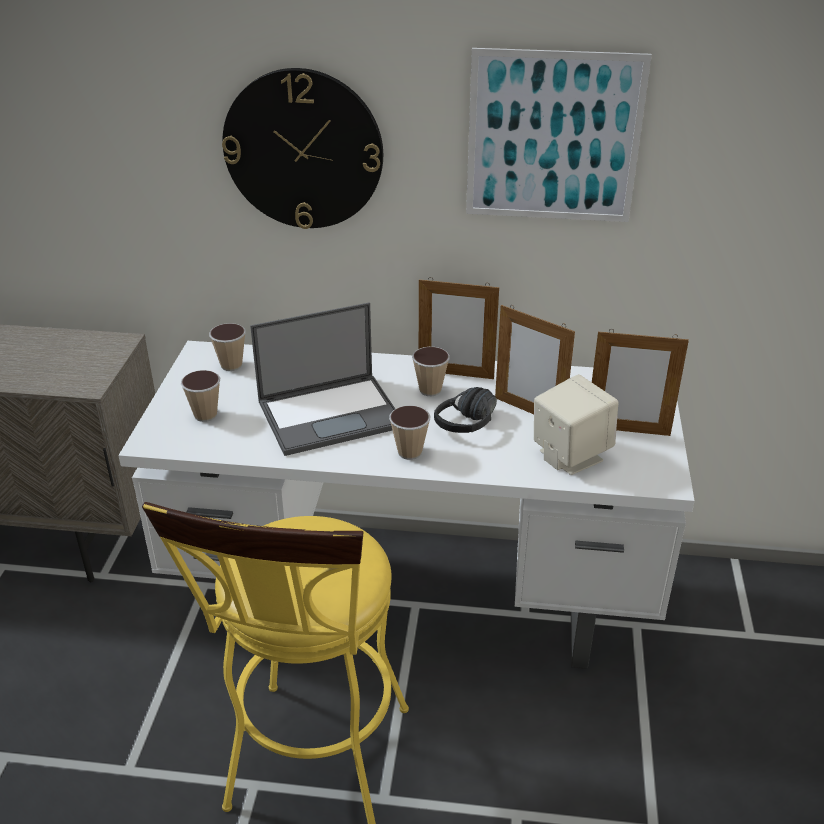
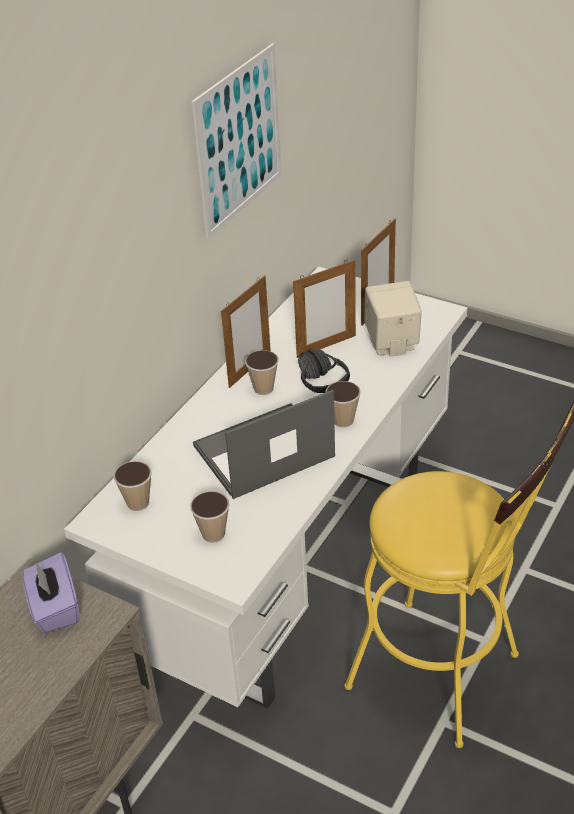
camera: 65 degrees left, 5 degrees up
wall clock [222,68,383,229] -> none
laptop [250,302,395,456] -> laptop turned 120 degrees counterclockwise [193,390,335,499]
none -> purple tissue box [22,552,80,633]

